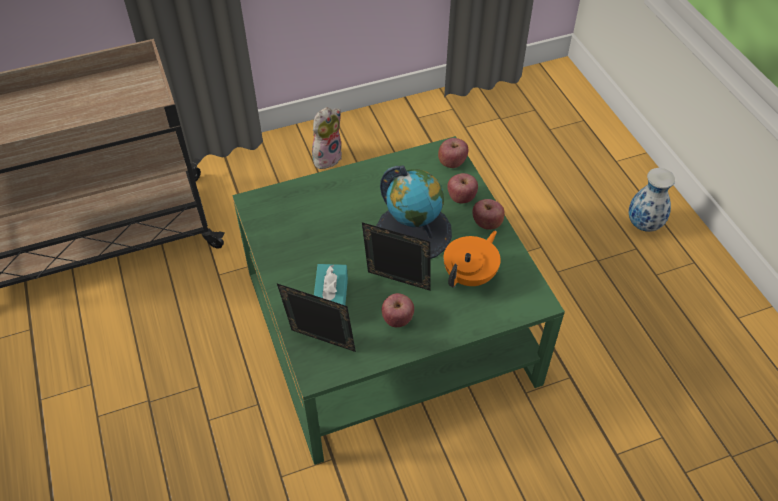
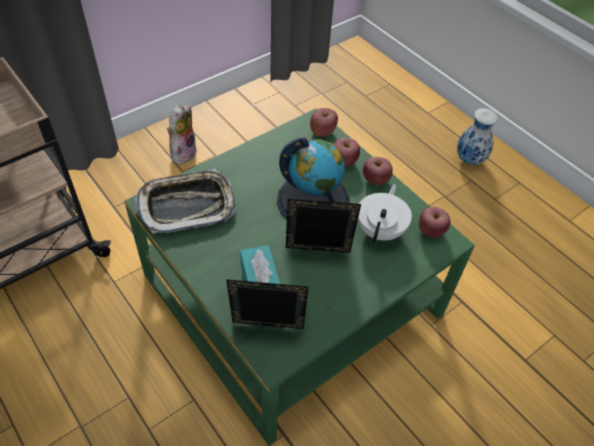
camera: 20 degrees left, 0 degrees up
apple [382,293,414,327] -> apple moved to [419,207,451,238]
orange teapot [444,231,501,287] -> white teapot [358,184,412,245]
none -> tray [134,169,235,234]

